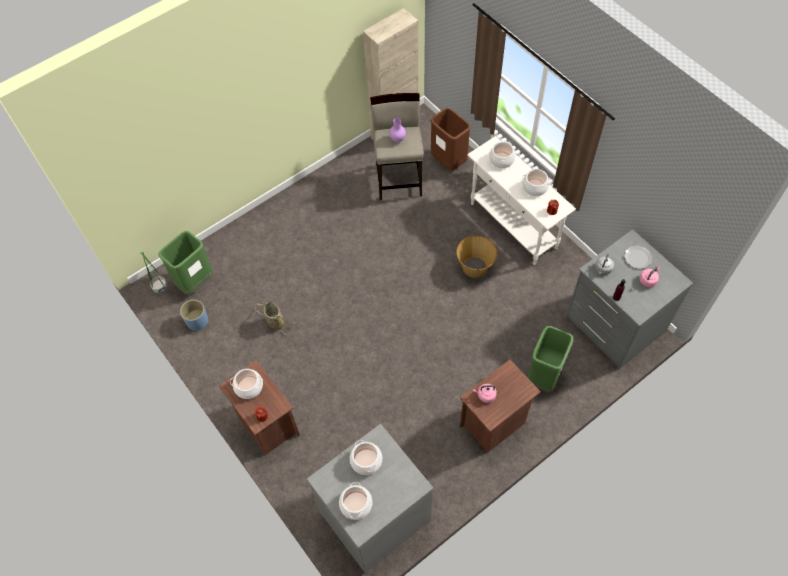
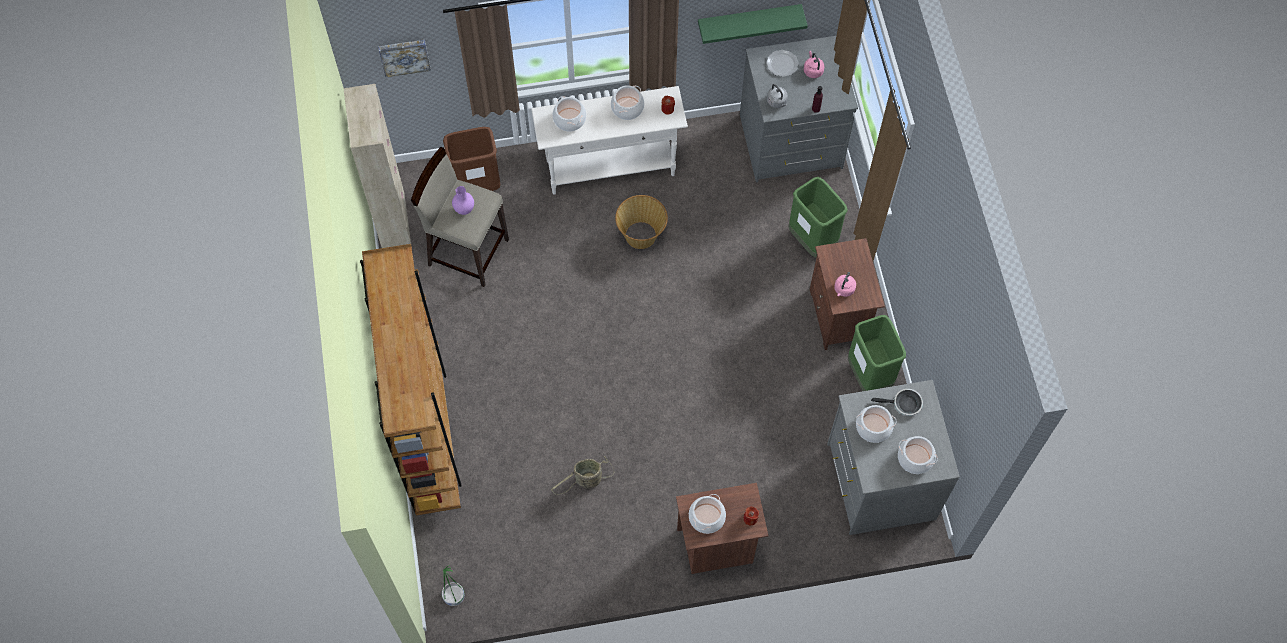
camera: 65 degrees left, 5 degrees up
green trash can [158,231,214,295] -> green trash can moved to [848,315,906,391]
blue planter [180,300,208,331] -> none
none -> brown bookcase [360,244,462,515]
none -> picture [378,40,431,77]
none -> green shelf [698,4,808,44]
none -> frying pan [871,389,923,416]

